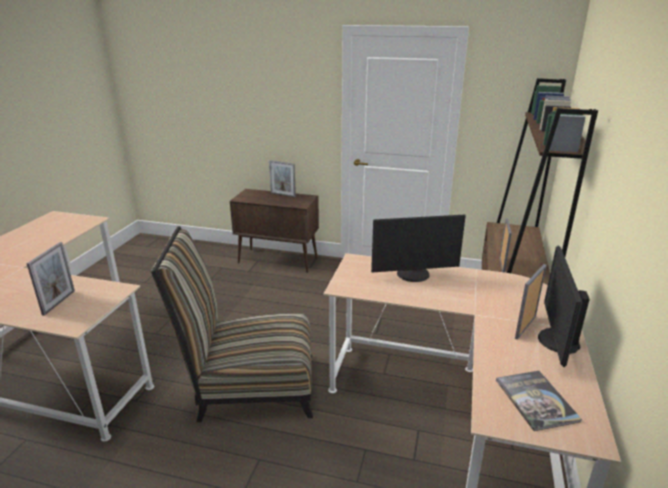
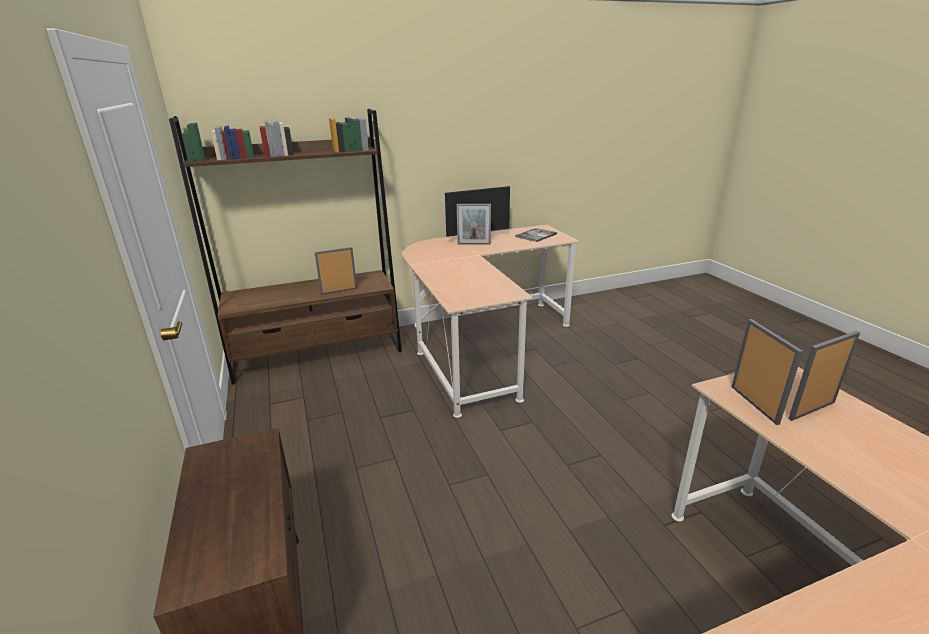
camera: 125 degrees left, 0 degrees up
chair [151,226,313,422] -> none
picture frame [269,160,296,197] -> picture frame moved to [732,319,803,425]
monitor [371,215,466,282] -> none

